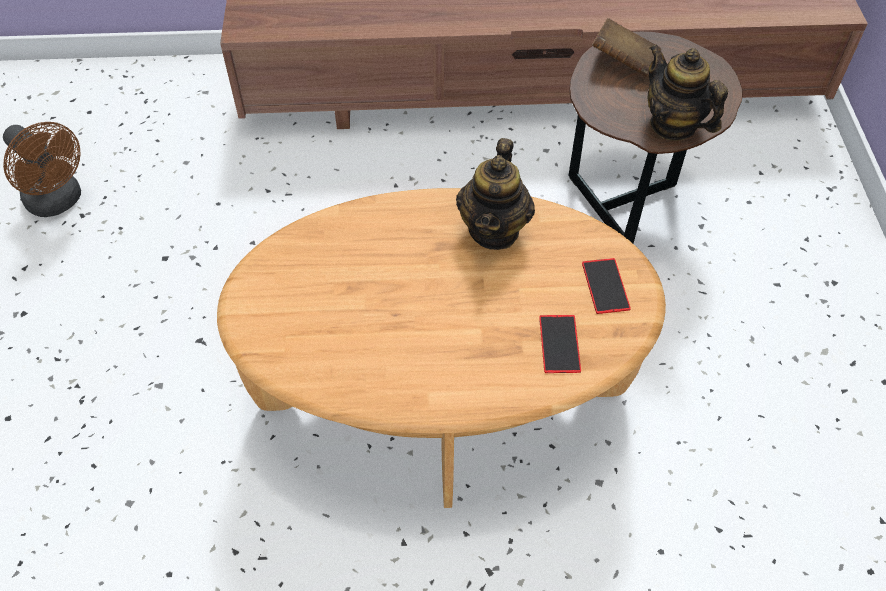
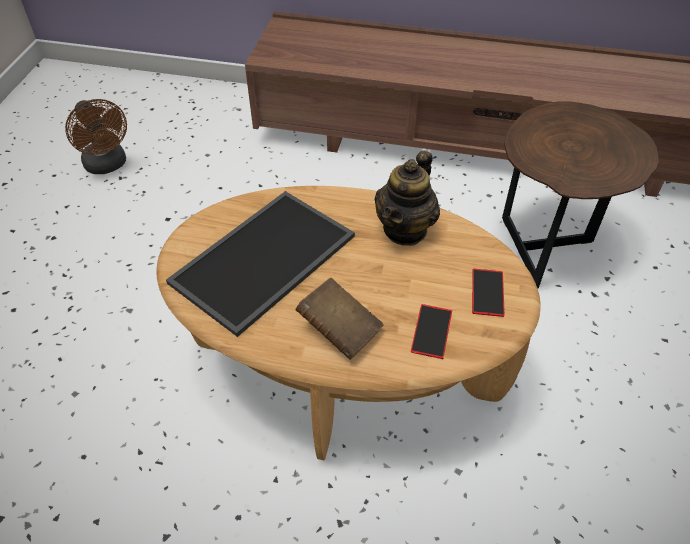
camera: 15 degrees right, 5 degrees down
brown book [592,18,662,77] -> brown book moved to [295,278,383,360]
teapot [648,44,728,141] -> none
none -> tray [166,191,355,337]

